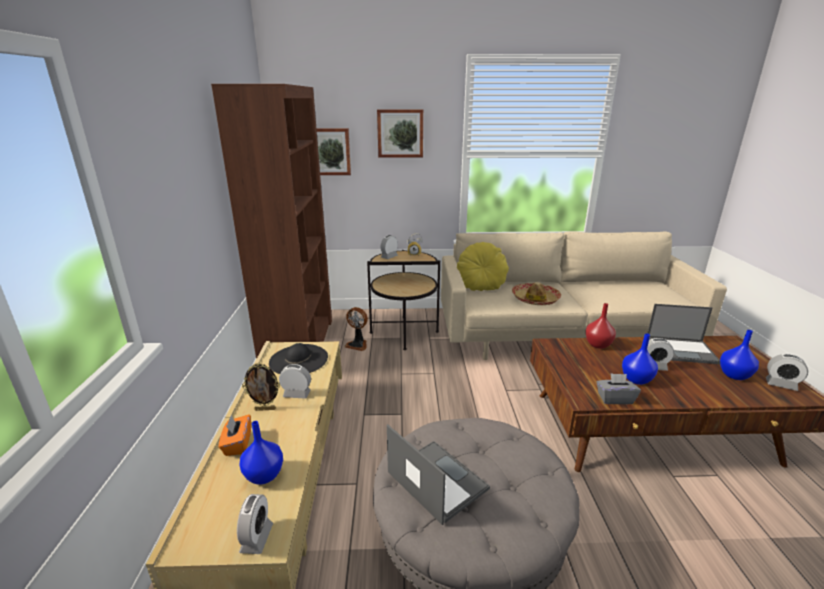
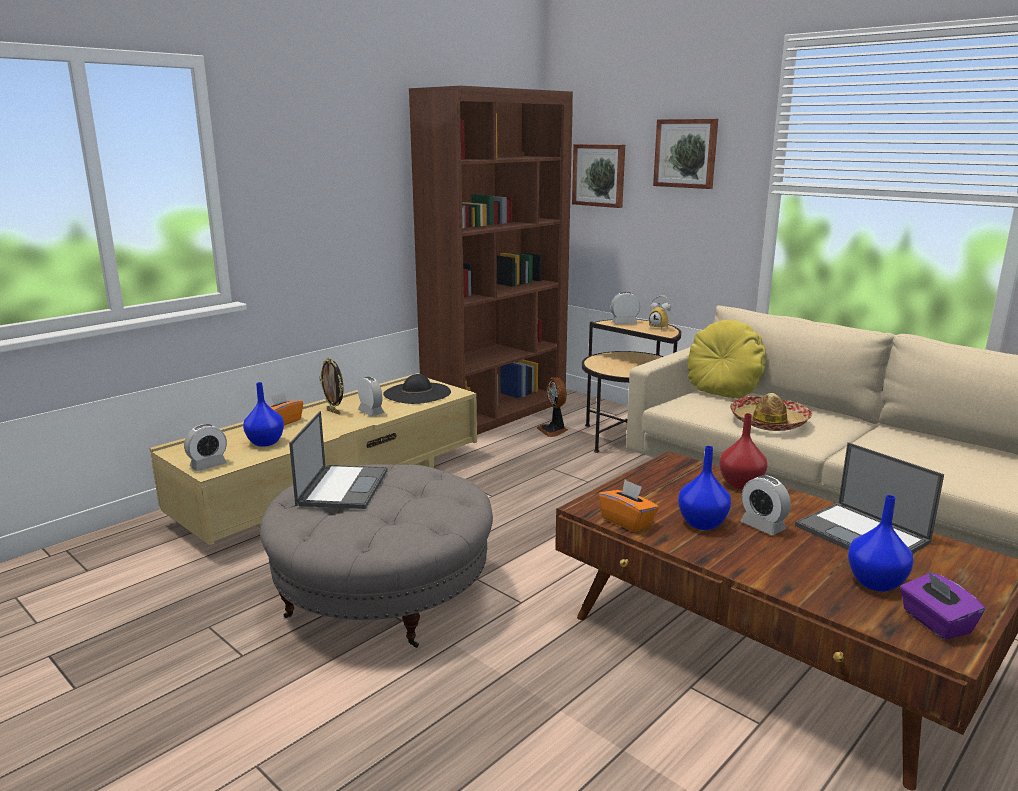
camera: 45 degrees right, 5 degrees down
grey tissue box [596,373,641,404] -> orange tissue box [598,480,659,533]
alarm clock [766,354,808,391] -> purple tissue box [900,572,985,640]

